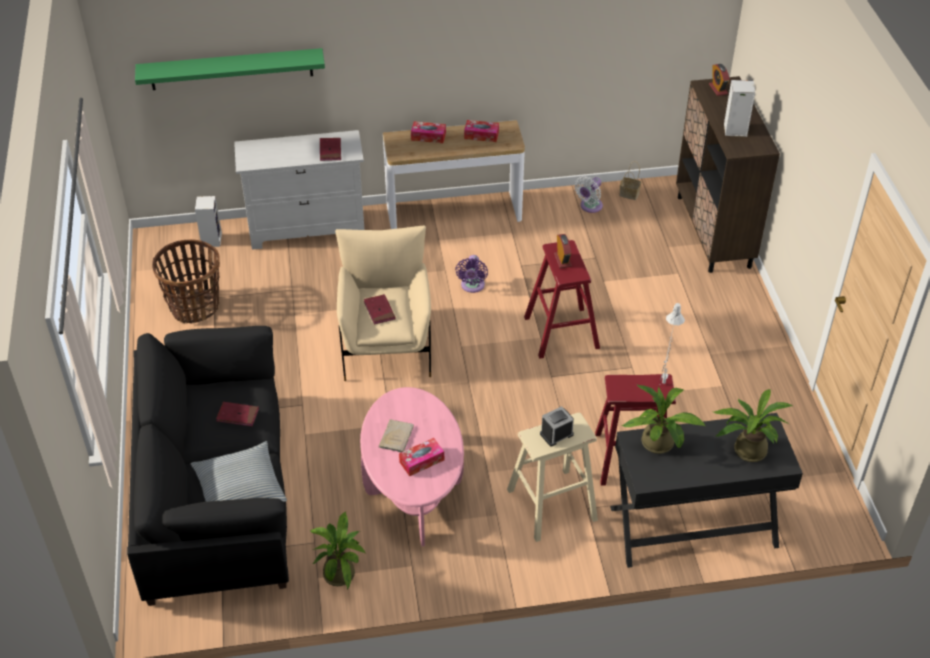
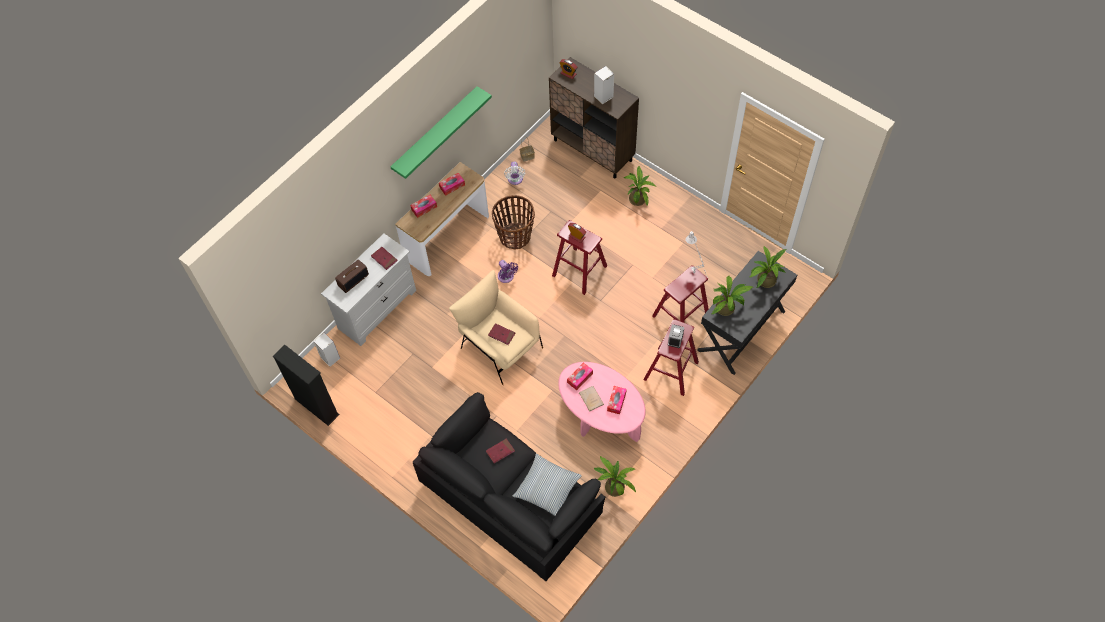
camera: 40 degrees left, 15 degrees up
green shelf [135,48,325,90] -> green shelf moved to [390,86,492,179]
basket [152,239,220,324] -> basket moved to [492,195,535,250]
beige stool [507,413,598,542] -> red stool [643,319,699,396]
none -> black bookcase [273,345,340,426]
none -> radio [335,259,369,293]
none -> tissue box [567,362,593,390]
none -> potted plant [624,166,656,206]

